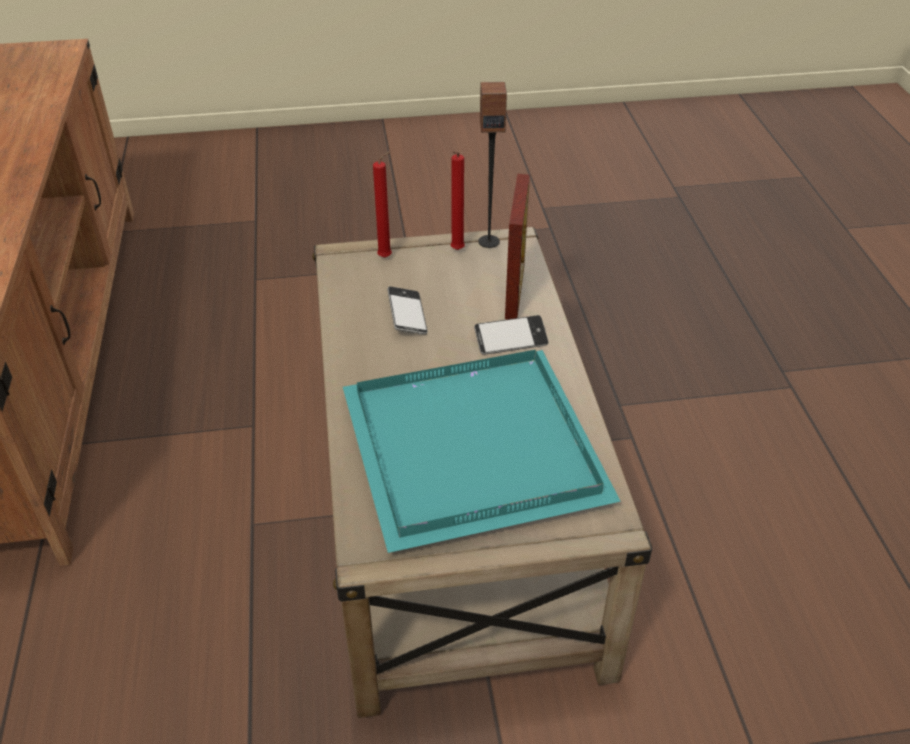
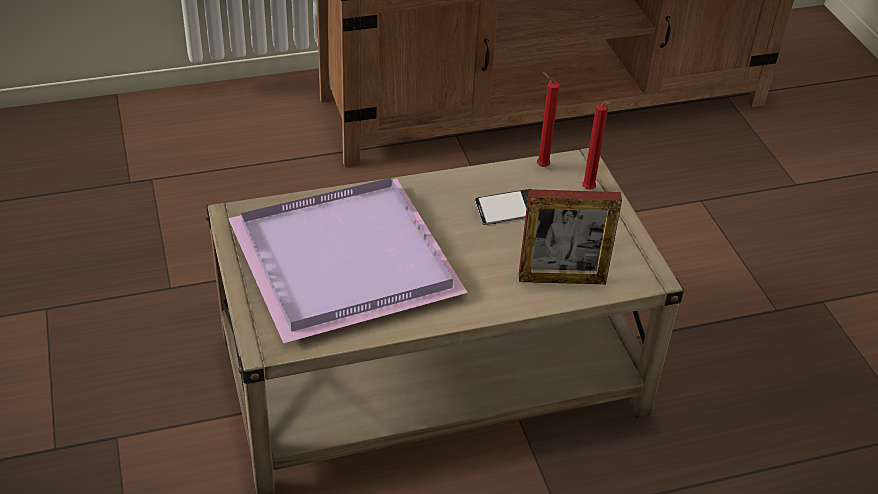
camera: 80 degrees right, 0 degrees up
turquoise tray [343,350,621,553] -> purple tray [228,178,468,344]
red candle [450,151,465,250] -> red candle moved to [537,72,560,167]
phone [474,315,548,355] -> none
speaker [478,82,507,248] -> none

